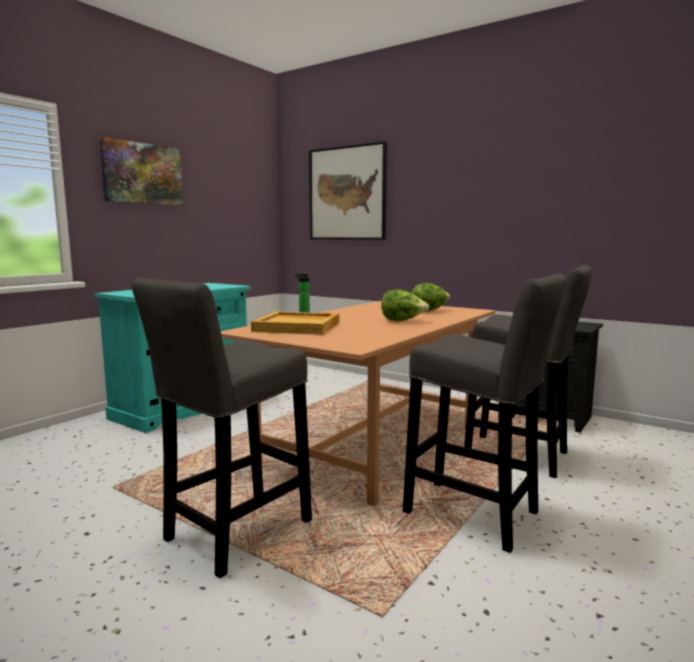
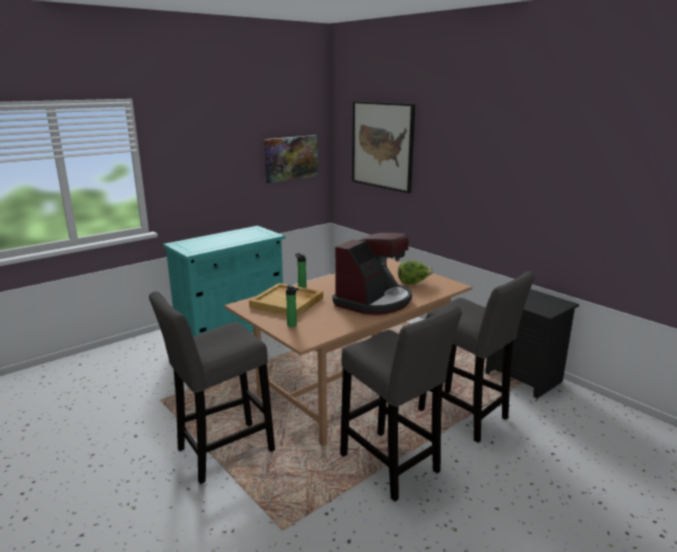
camera: 15 degrees right, 10 degrees up
picture [99,137,183,206] -> picture moved to [264,135,318,183]
lettuce [381,289,429,321] -> coffee machine [333,233,412,315]
none -> bottle [286,285,299,327]

